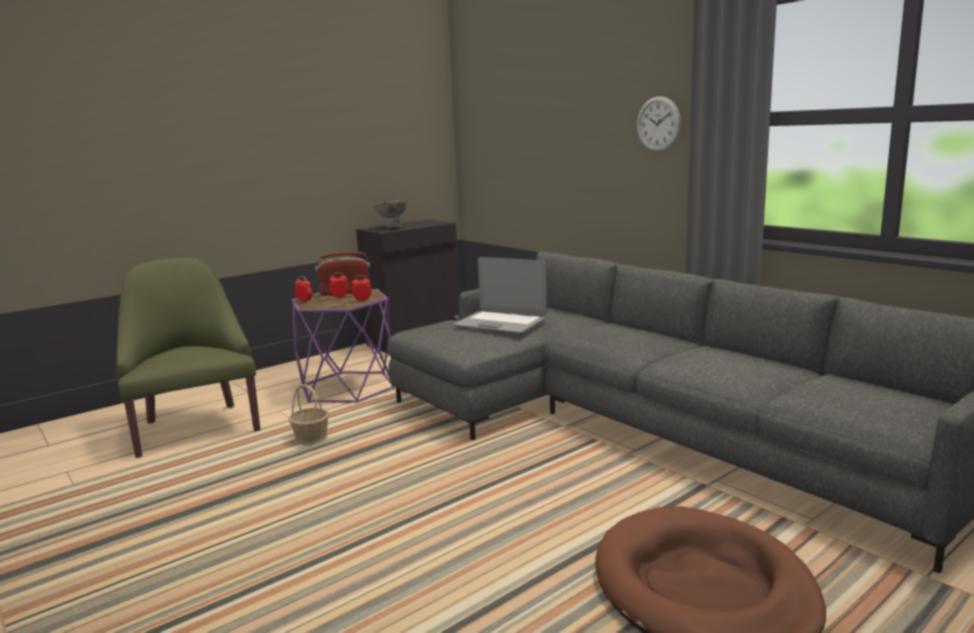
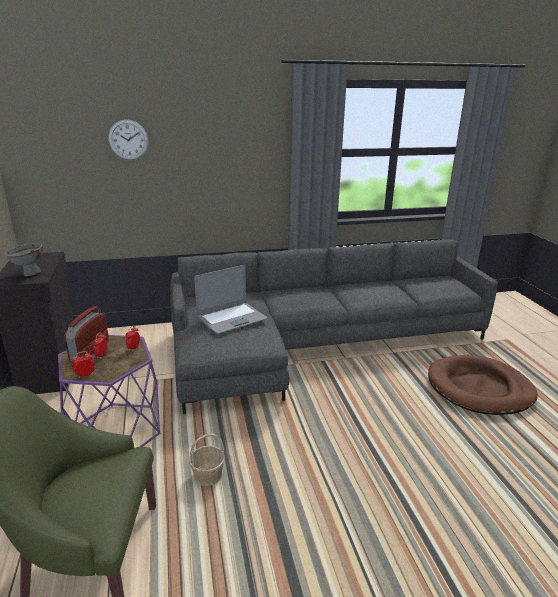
camera: 65 degrees left, 10 degrees up
wall clock [637,96,681,152] -> wall clock moved to [108,120,149,160]

